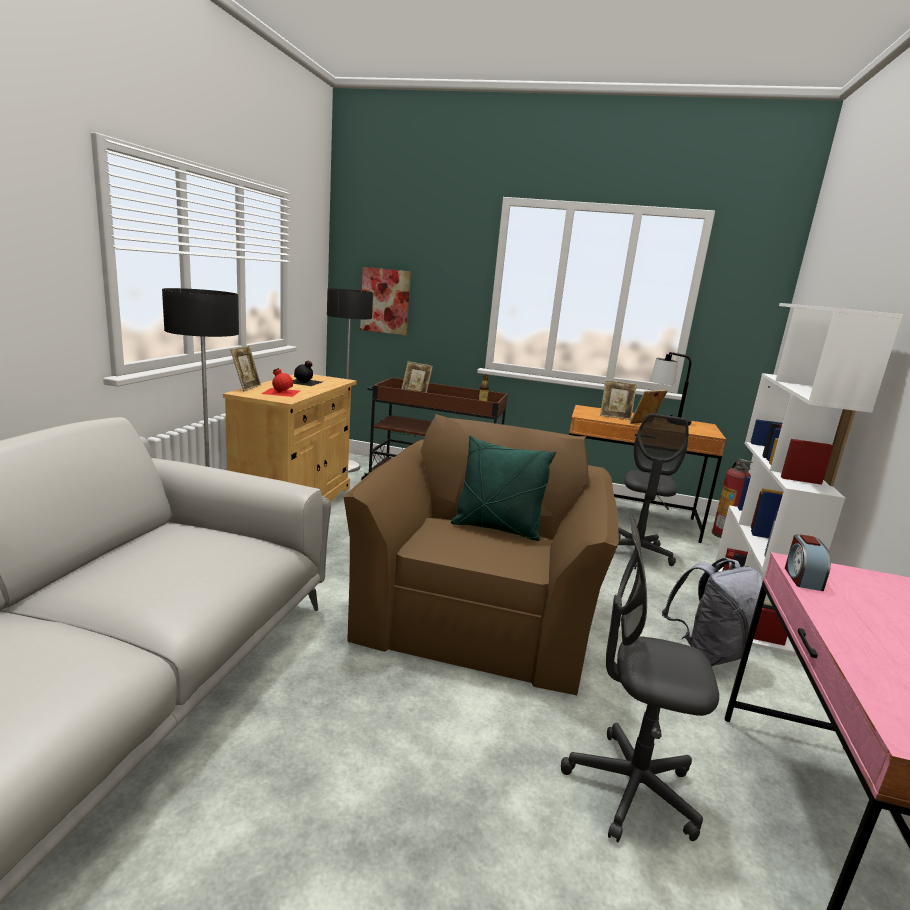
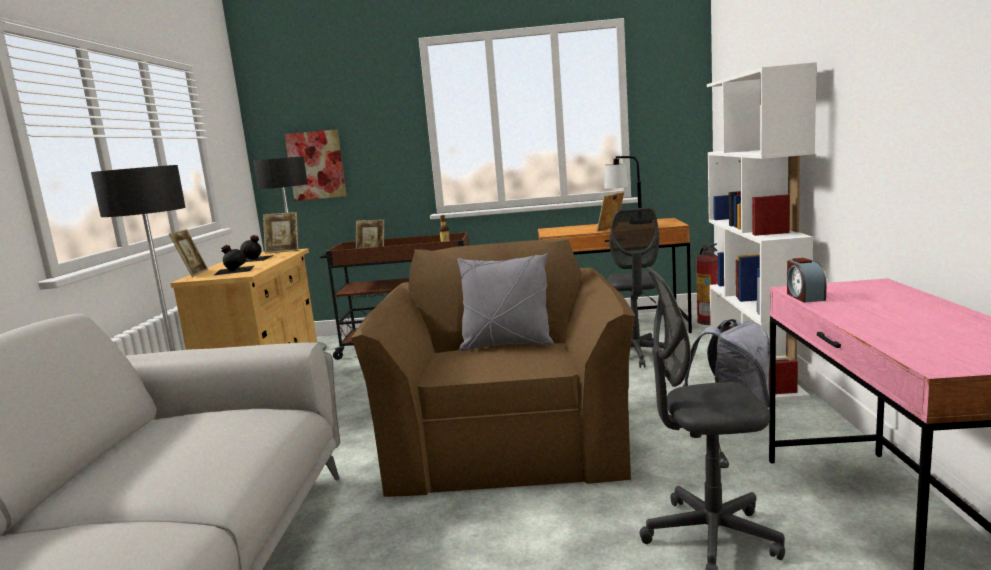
camera: 10 degrees left, 5 degrees down
red bottle [261,368,300,397] -> black bottle [214,245,254,275]
green pillow [451,435,556,541] -> grey pillow [458,253,554,351]
picture frame [600,380,637,420] -> picture frame moved to [263,212,299,254]

